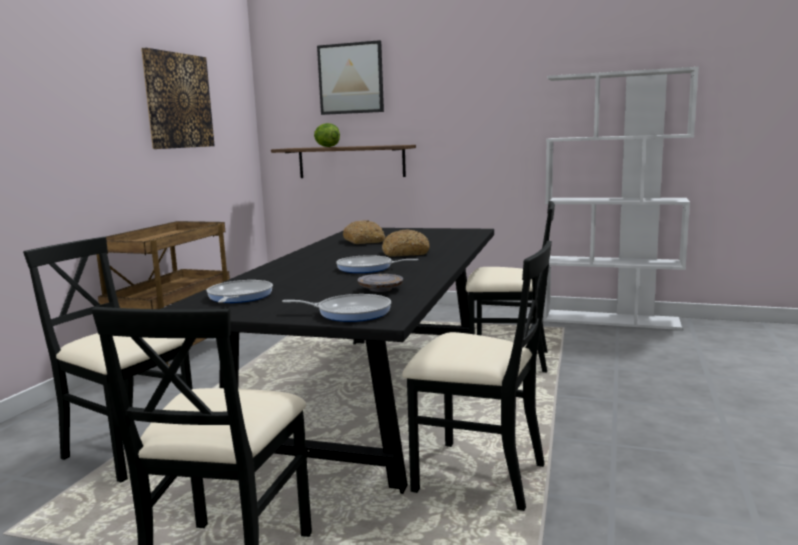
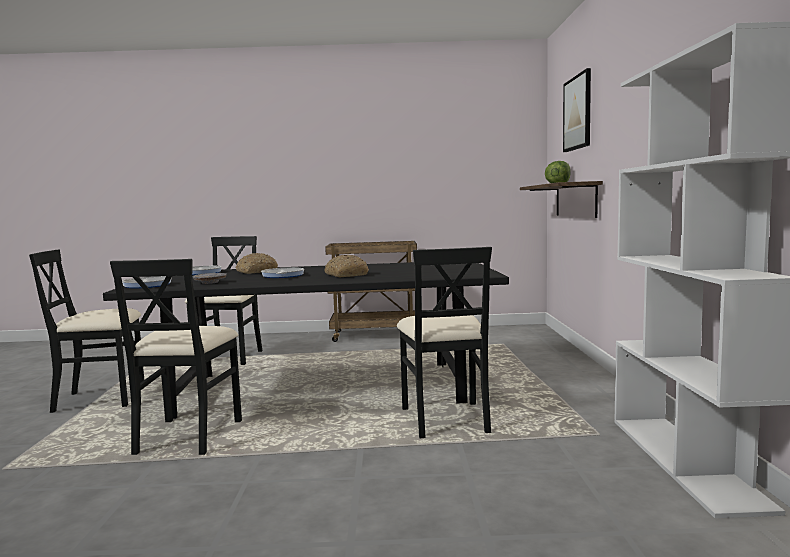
camera: 70 degrees right, 5 degrees down
picture [141,48,215,149] -> none
bread [343,220,385,244] -> bread moved to [236,253,278,274]

